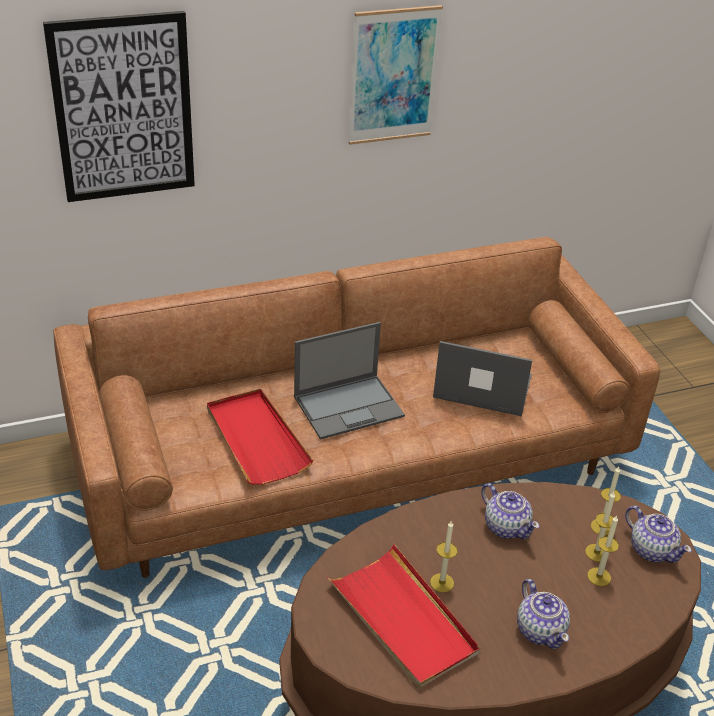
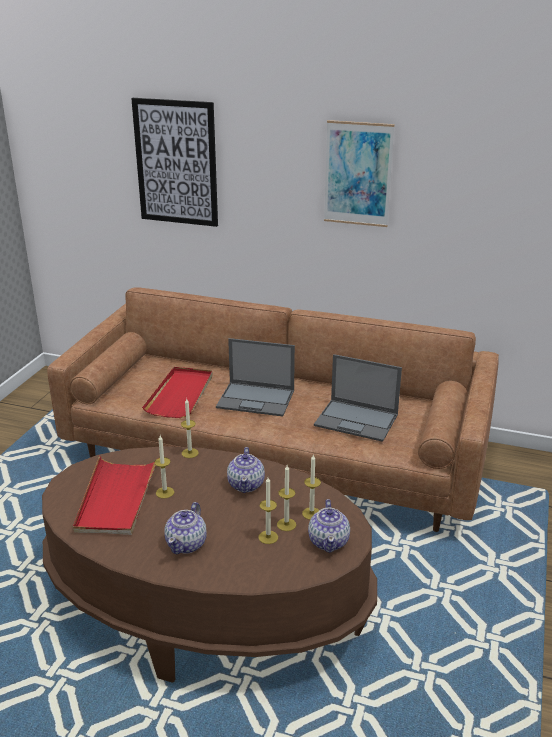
camera: 40 degrees right, 10 degrees down
laptop [433,341,532,416] -> laptop turned 150 degrees clockwise [314,354,402,442]
none -> candle [181,399,199,458]

